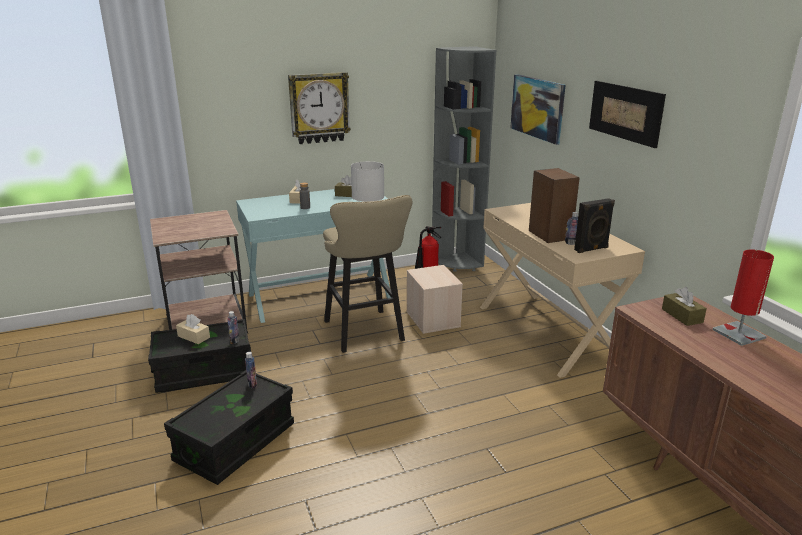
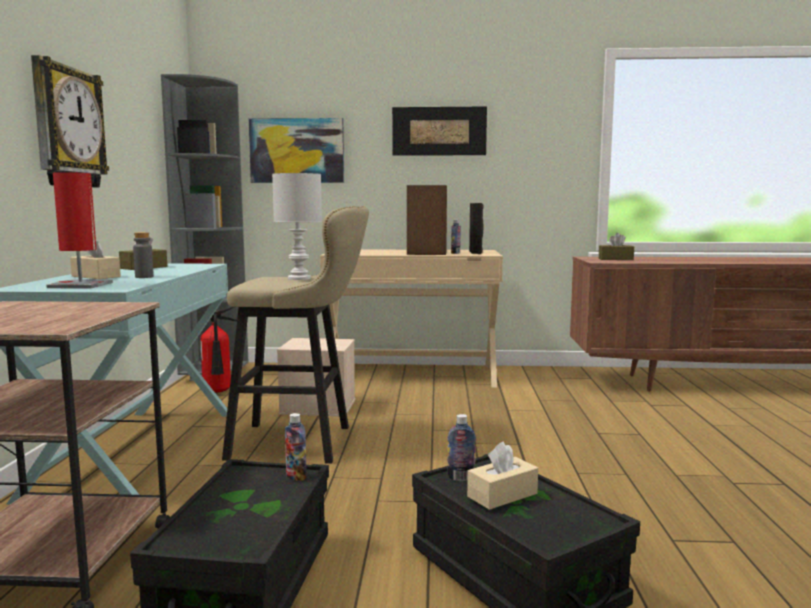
camera: 65 degrees left, 15 degrees down
beige tissue box [176,314,210,344] -> beige tissue box moved to [467,442,538,510]
red table lamp [713,250,774,346] -> red table lamp moved to [46,172,113,288]

